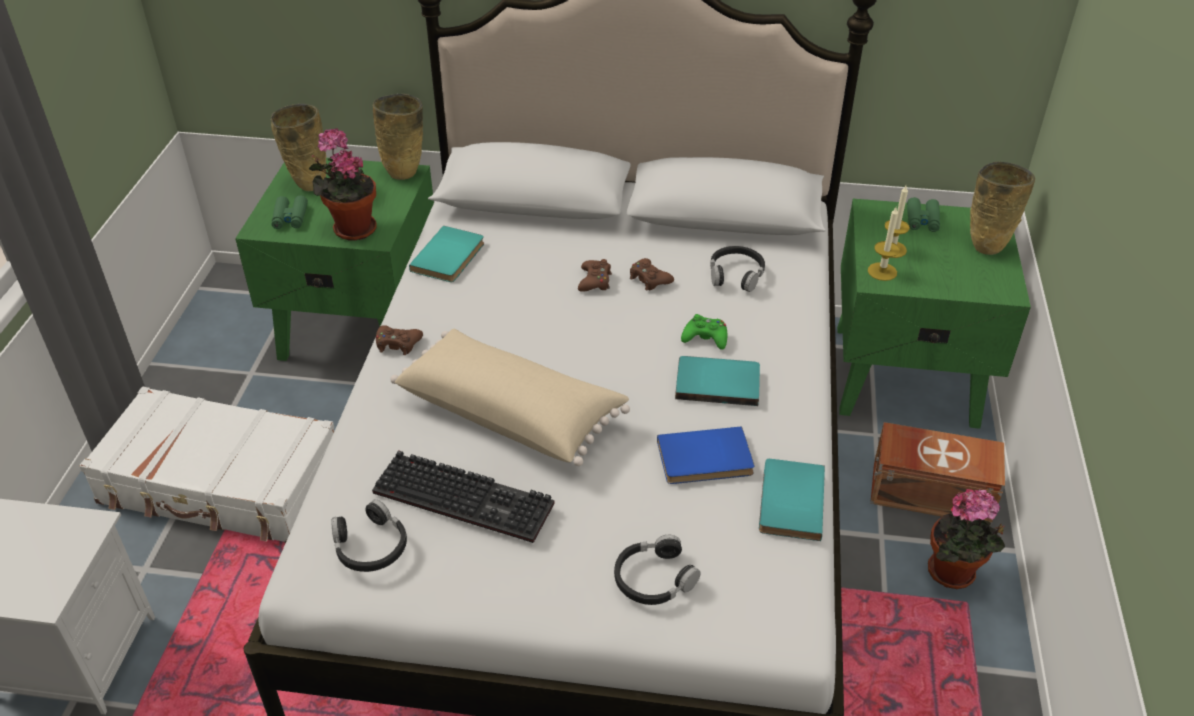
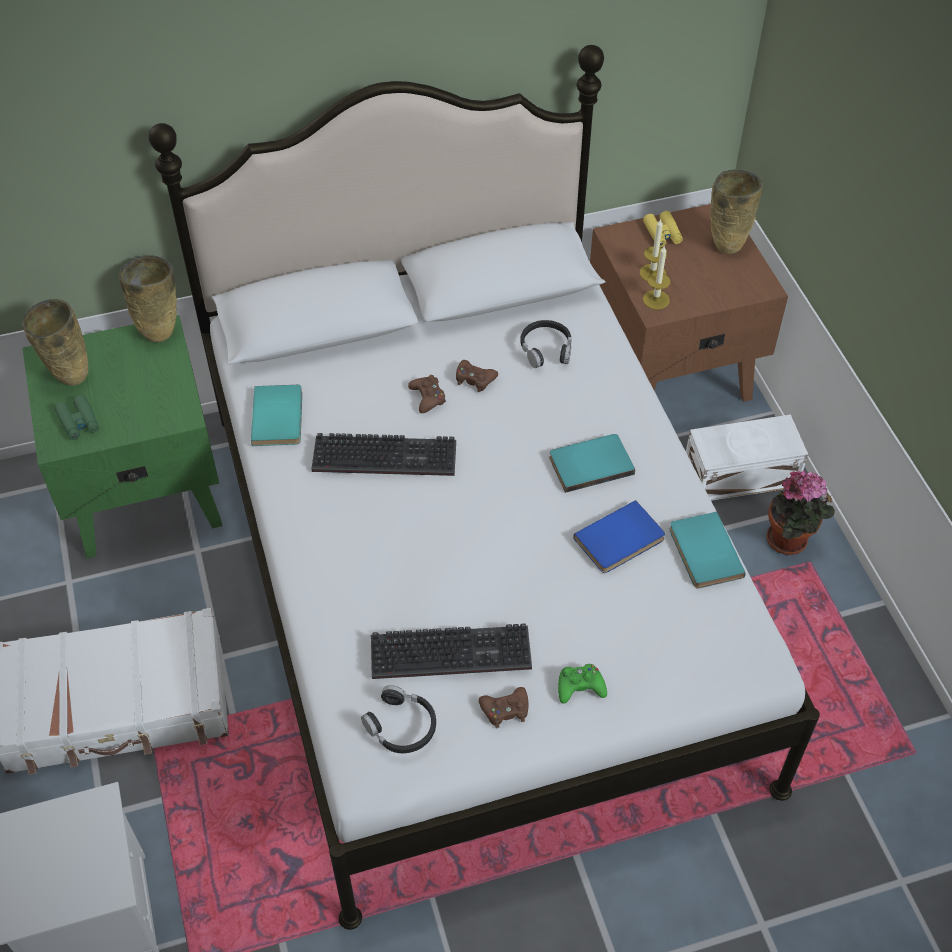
camera: 25 degrees left, 10 degrees up
potted plant [309,128,377,241] -> none
brown game controller [376,325,423,355] -> brown game controller moved to [478,687,528,728]
beige pillow [390,328,630,466] -> none
black headphones [614,535,700,605] -> none
green game controller [681,314,728,350] -> green game controller moved to [558,664,607,704]
green nightstand [837,199,1031,429] -> brown nightstand [590,204,788,402]
brown storage box [870,422,1005,524] -> white storage box [686,415,808,501]
green binoculars [907,197,940,232] -> yellow binoculars [643,211,683,247]
none -> keyboard [311,433,456,476]

